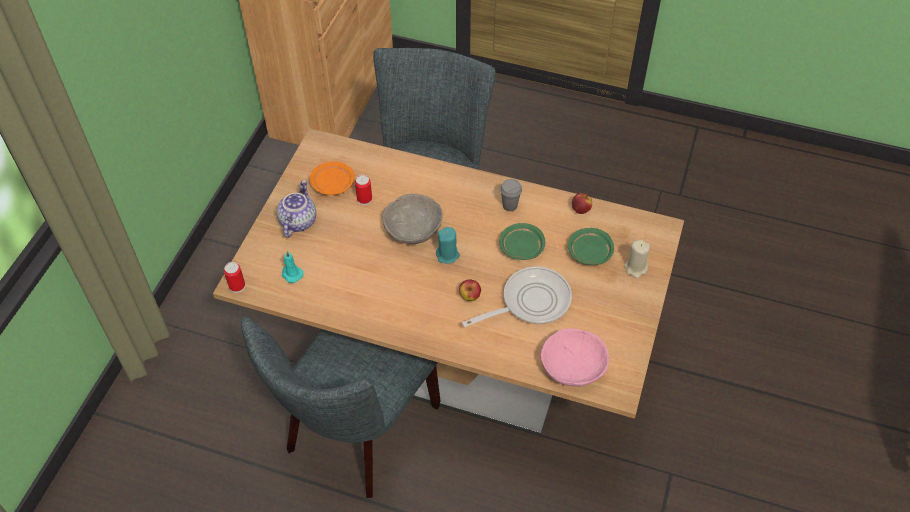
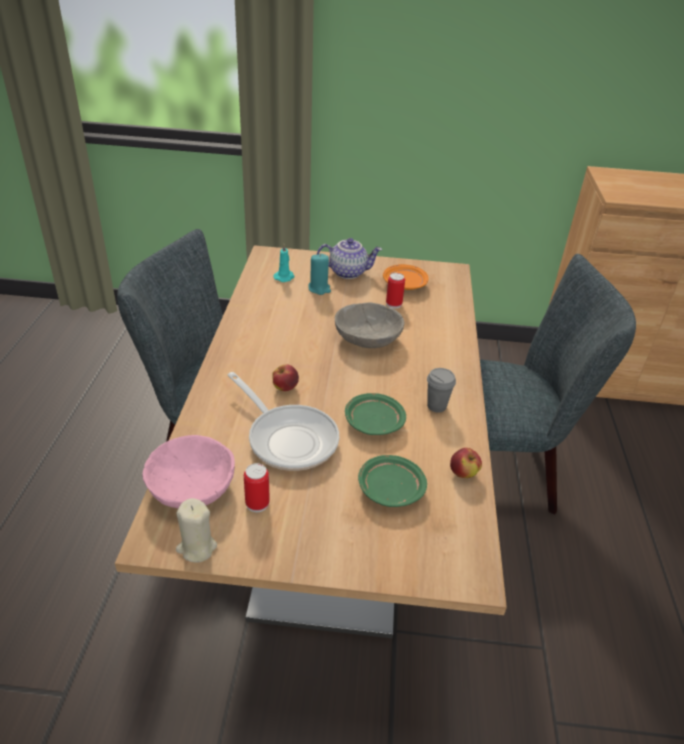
camera: 75 degrees right, 15 degrees down
can [224,262,245,293] -> can moved to [244,463,270,512]
turquoise candle [436,227,460,264] -> turquoise candle moved to [308,254,331,295]
beige candle [625,239,650,278] -> beige candle moved to [176,498,217,562]

